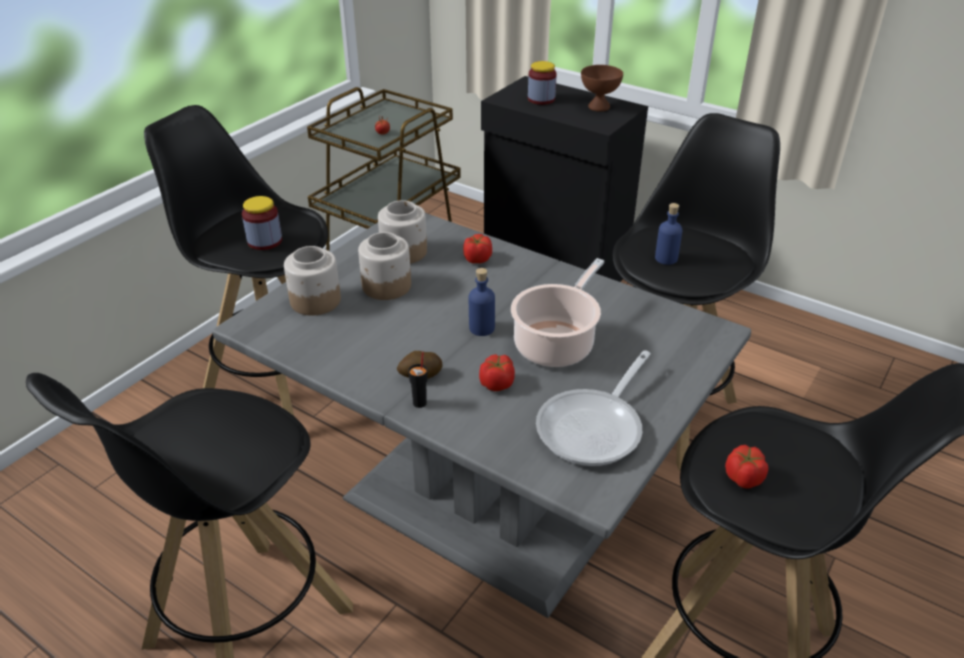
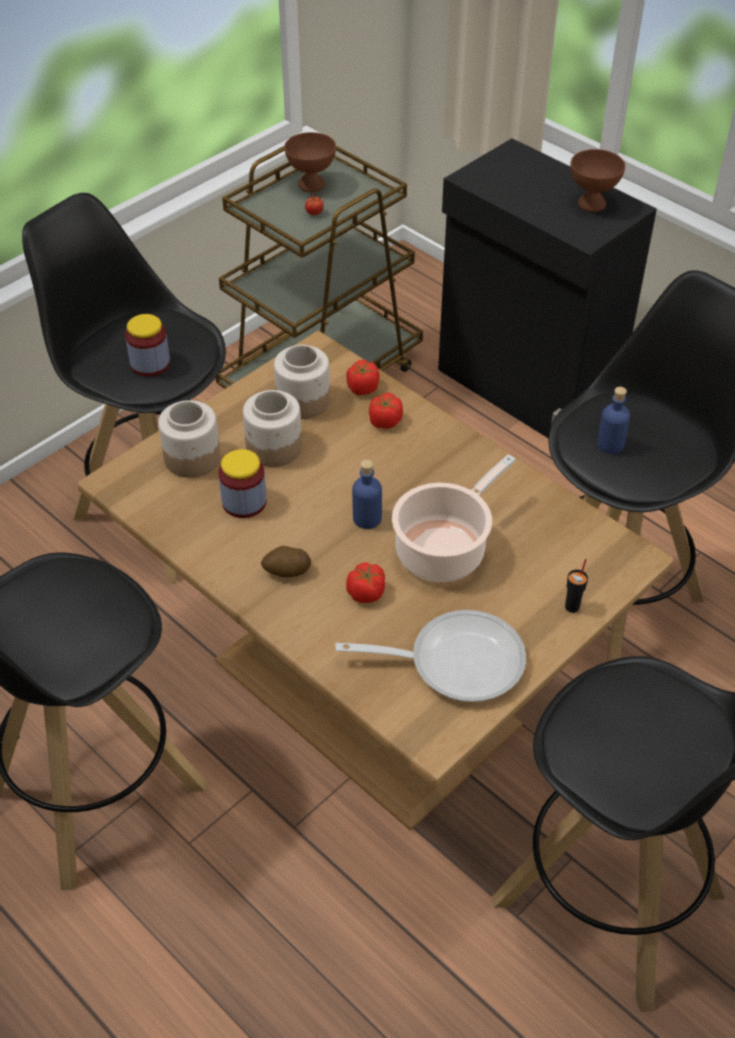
camera: 10 degrees right, 10 degrees up
grey dining table [212,213,751,618] -> brown dining table [77,331,674,830]
black cup [408,352,428,408] -> black cup moved to [565,559,588,613]
jar [528,61,557,105] -> jar moved to [218,449,267,518]
frying pan [536,350,651,466] -> frying pan turned 135 degrees counterclockwise [335,610,526,702]
tomato [725,445,768,489] -> tomato moved to [346,360,380,395]
none -> brown bowl [284,132,336,192]

